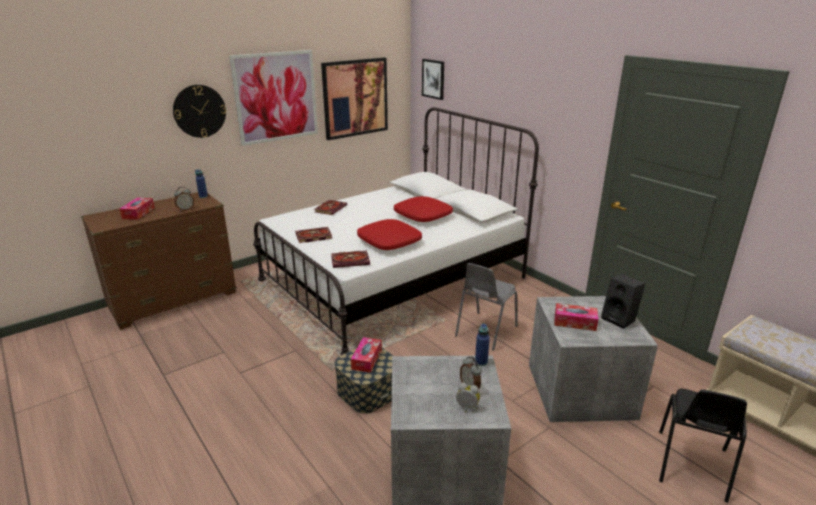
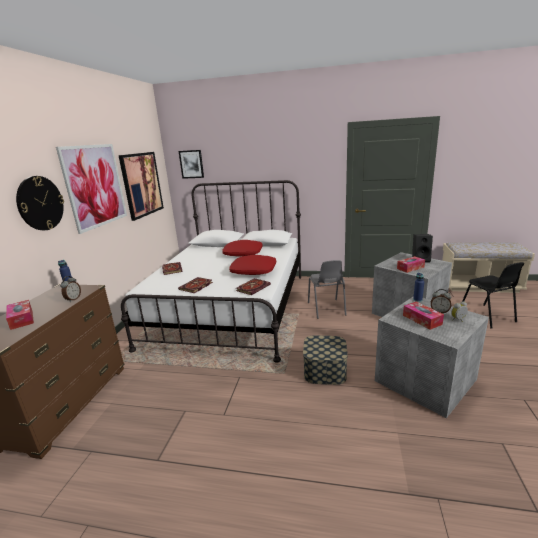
camera: 40 degrees left, 5 degrees down
tissue box [351,337,382,373] -> tissue box moved to [403,302,444,330]

